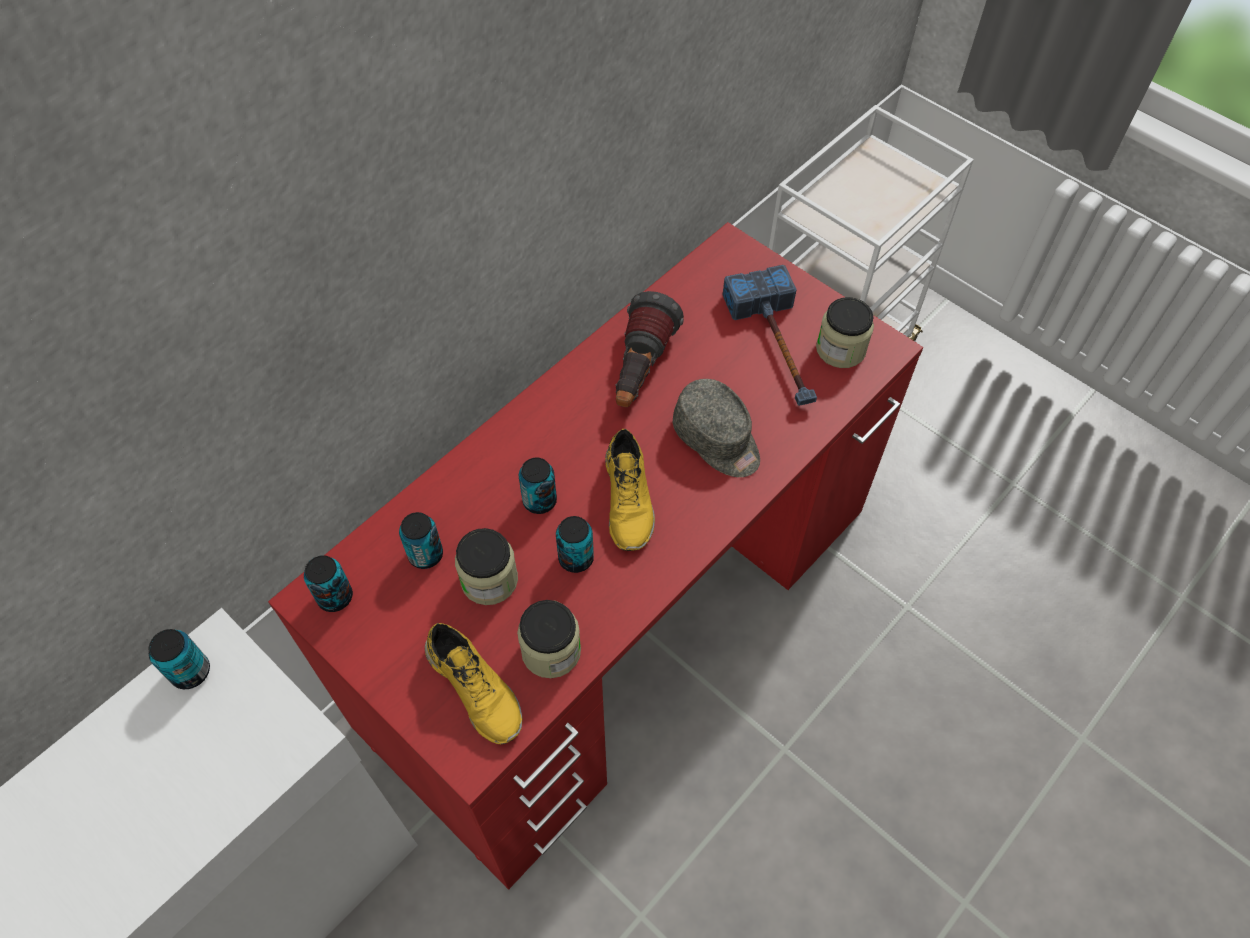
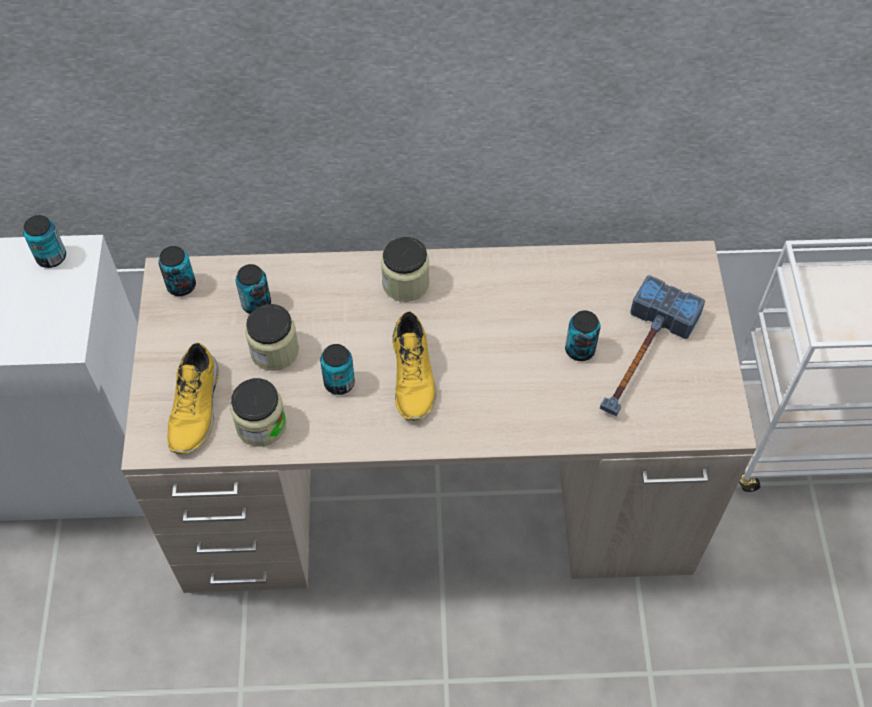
camera: 45 degrees right, 0 degrees up
red desk [268,222,923,890] -> beige desk [121,241,757,593]
can [519,458,557,514] -> can moved to [565,311,600,361]
yellow shoe [605,429,655,551] -> yellow shoe turned 45 degrees counterclockwise [392,311,437,421]
flashlight [615,291,684,407] -> none
grey cap [673,379,760,477] -> none
jar [816,297,874,368] -> jar moved to [381,237,429,302]

